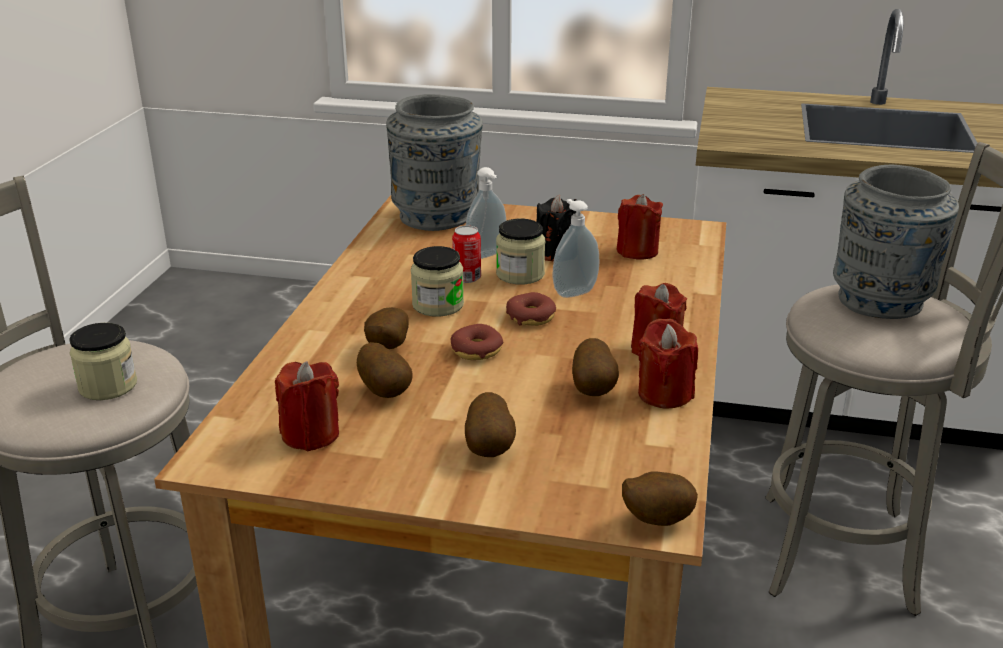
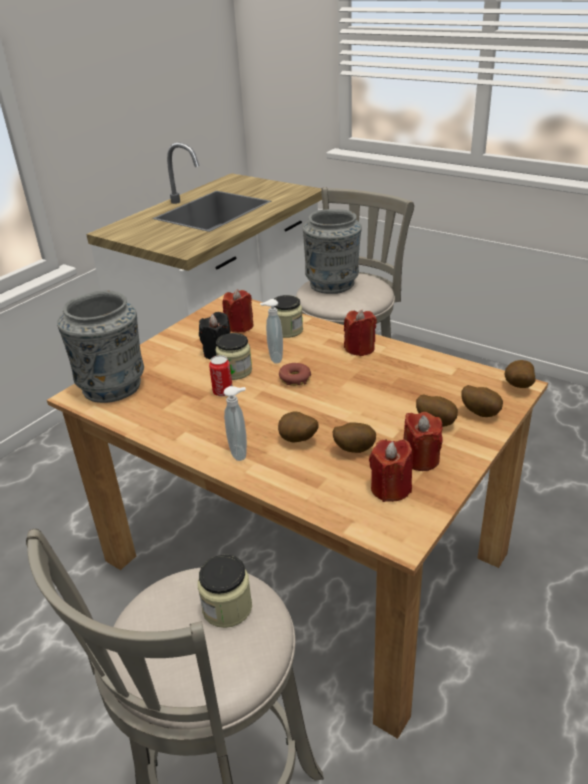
camera: 65 degrees left, 5 degrees up
jar [411,246,464,317] -> jar moved to [274,295,303,338]
donut [451,324,503,360] -> none
soap dispenser [466,167,506,259] -> soap dispenser moved to [224,386,247,461]
potato [572,338,619,396] -> potato moved to [461,385,503,417]
red candle [638,319,698,409] -> red candle moved to [404,412,443,471]

